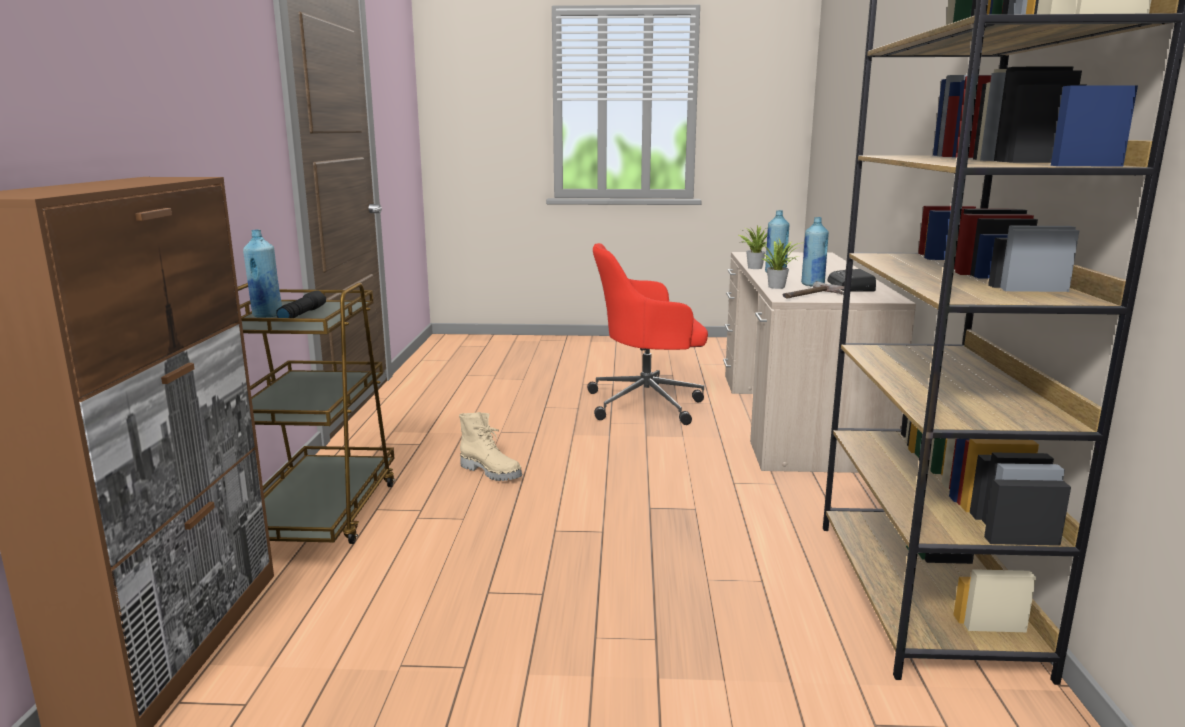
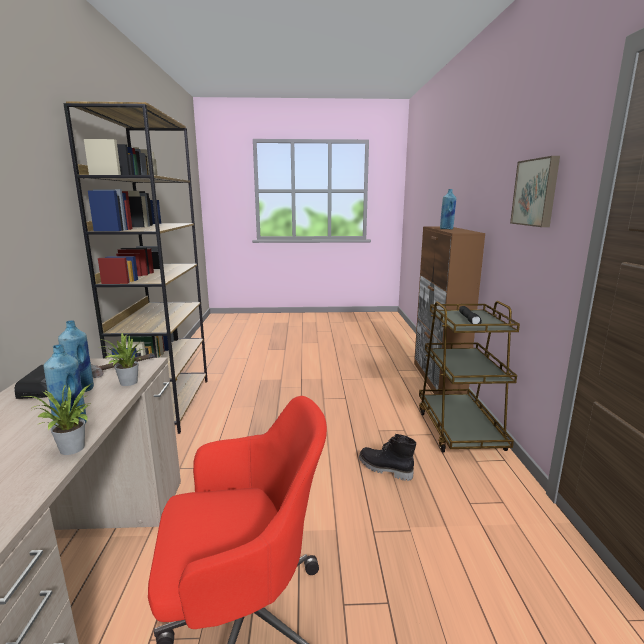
camera: 175 degrees right, 0 degrees up
blue bottle [243,230,282,318] -> blue bottle moved to [440,189,456,230]
beige boot [459,412,522,481] -> black boot [359,434,416,481]
none -> picture [510,156,560,227]

